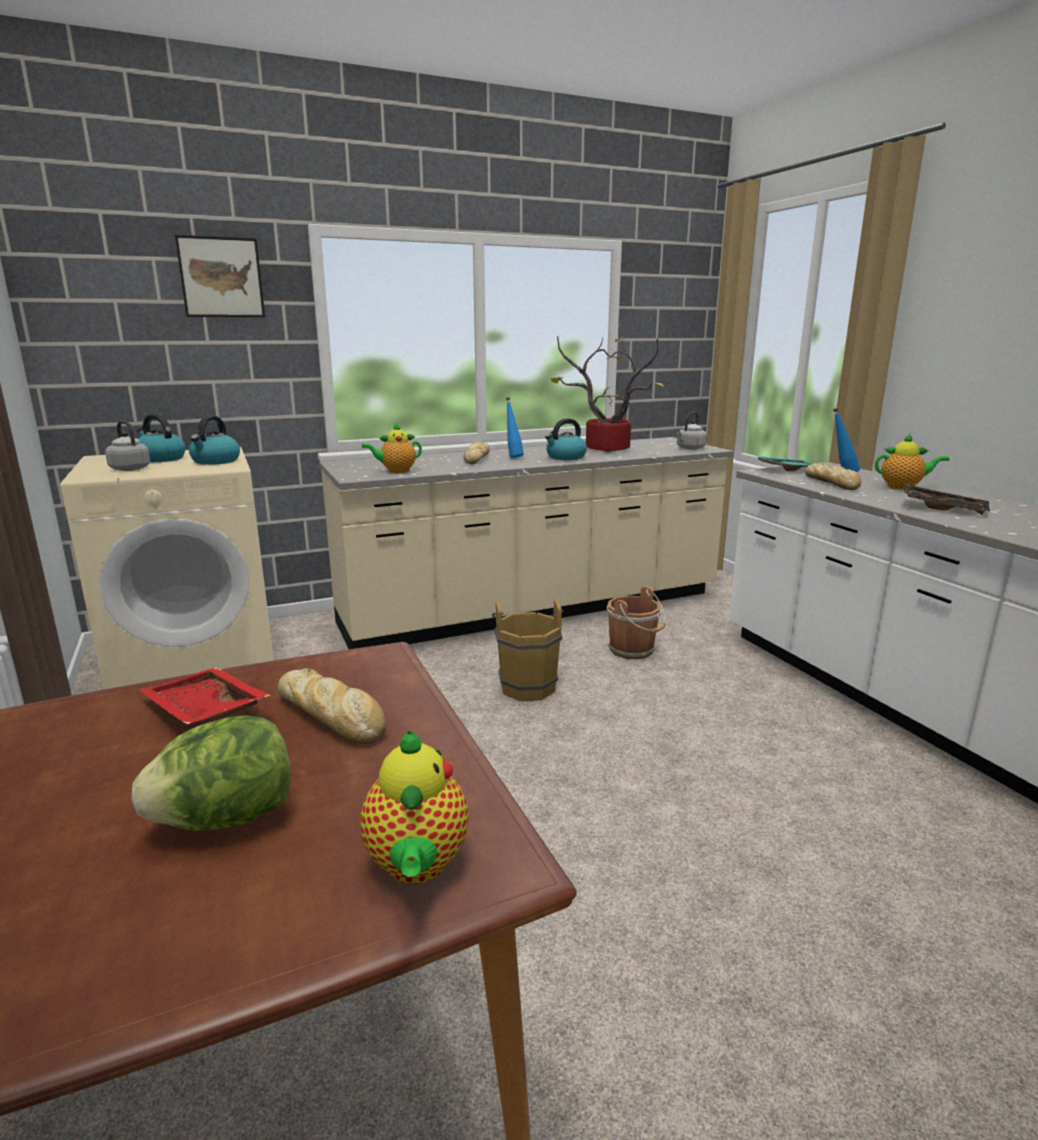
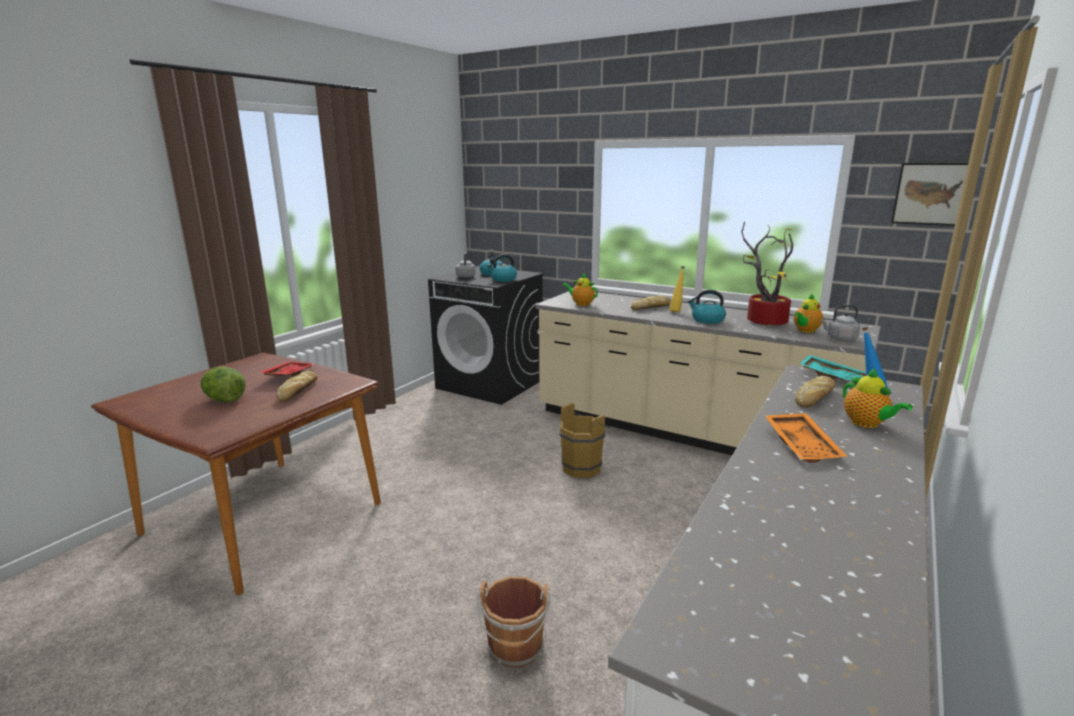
camera: 55 degrees right, 0 degrees up
beige washing machine [60,447,274,689] -> black washing machine [428,266,544,405]
picture [175,235,265,317] -> picture moved to [891,163,968,226]
teapot [360,730,469,884] -> teapot moved to [794,293,823,333]
blue bottle [506,397,524,458] -> yellow bottle [669,266,684,312]
brown bucket [607,586,666,659] -> brown bucket moved to [477,576,551,668]
black tray [903,484,990,515] -> orange tray [765,413,847,463]

